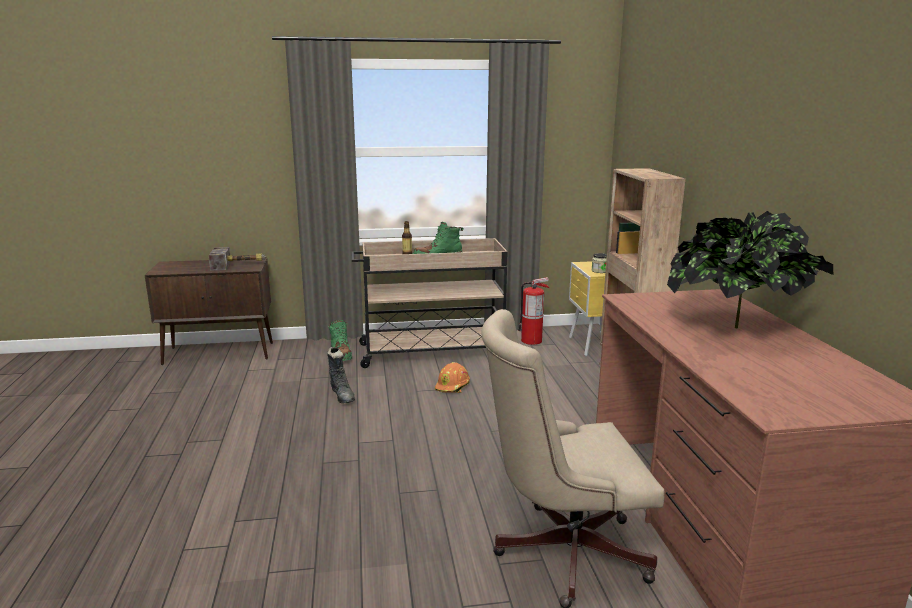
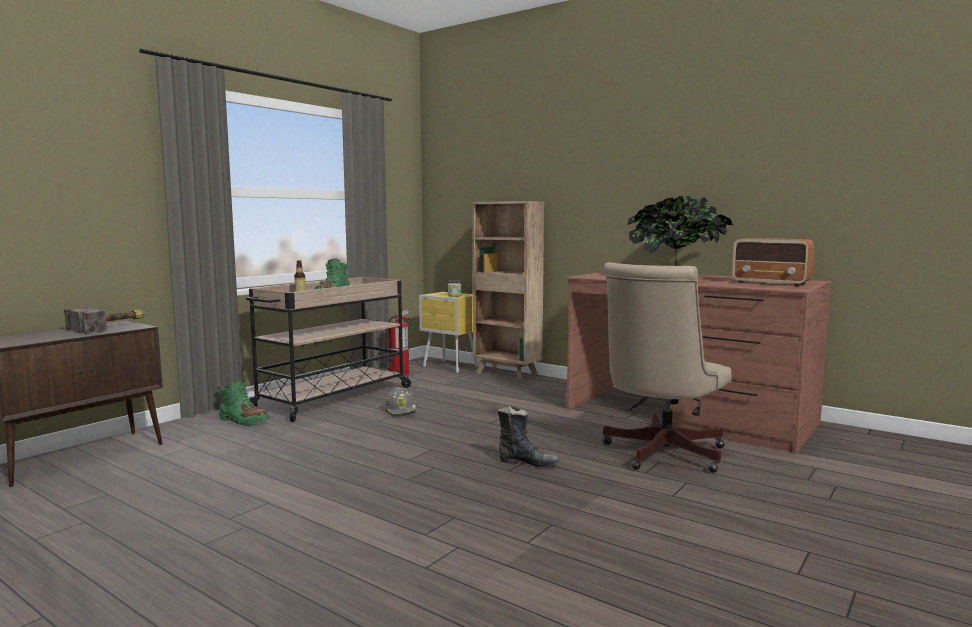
camera: 45 degrees left, 10 degrees down
black boot [327,347,355,403] -> black boot moved to [498,406,560,467]
orange hard hat [435,362,470,393] -> grey hard hat [385,387,417,416]
none -> radio [732,238,814,286]

